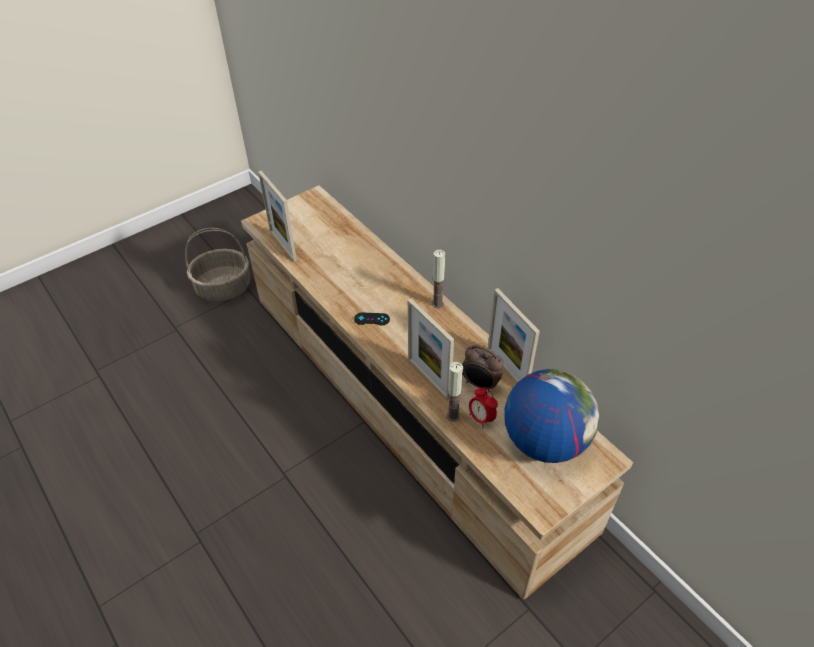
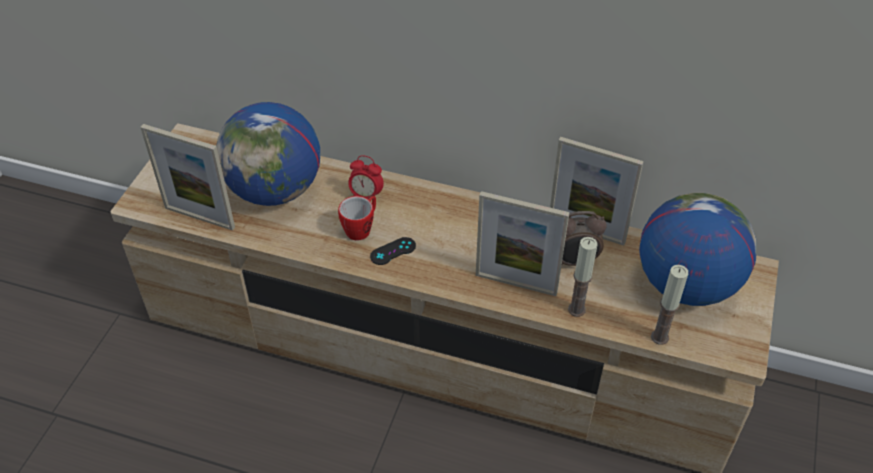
camera: 35 degrees left, 0 degrees up
basket [185,228,250,301] -> none
candle [432,250,445,308] -> candle moved to [651,265,688,345]
alarm clock [469,387,498,428] -> alarm clock moved to [348,155,384,198]
none -> globe [217,102,320,206]
none -> mug [338,195,376,240]

